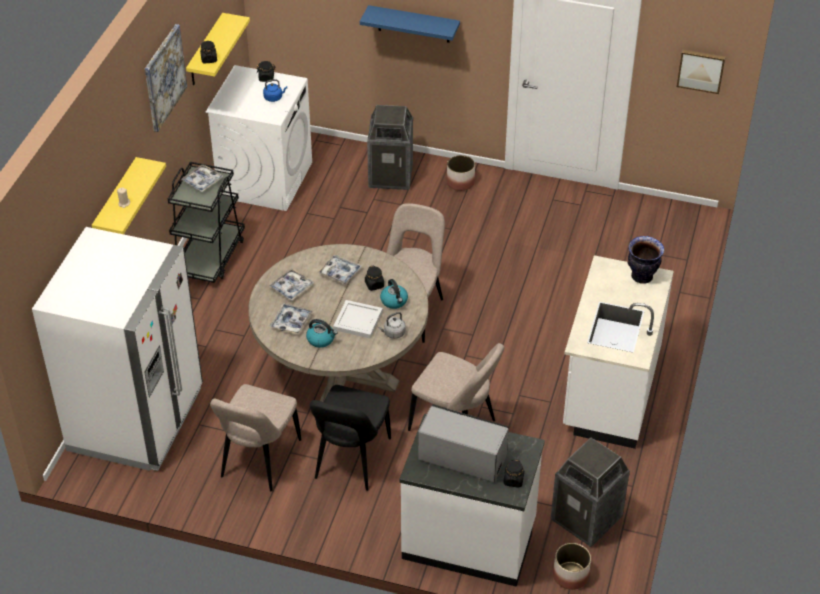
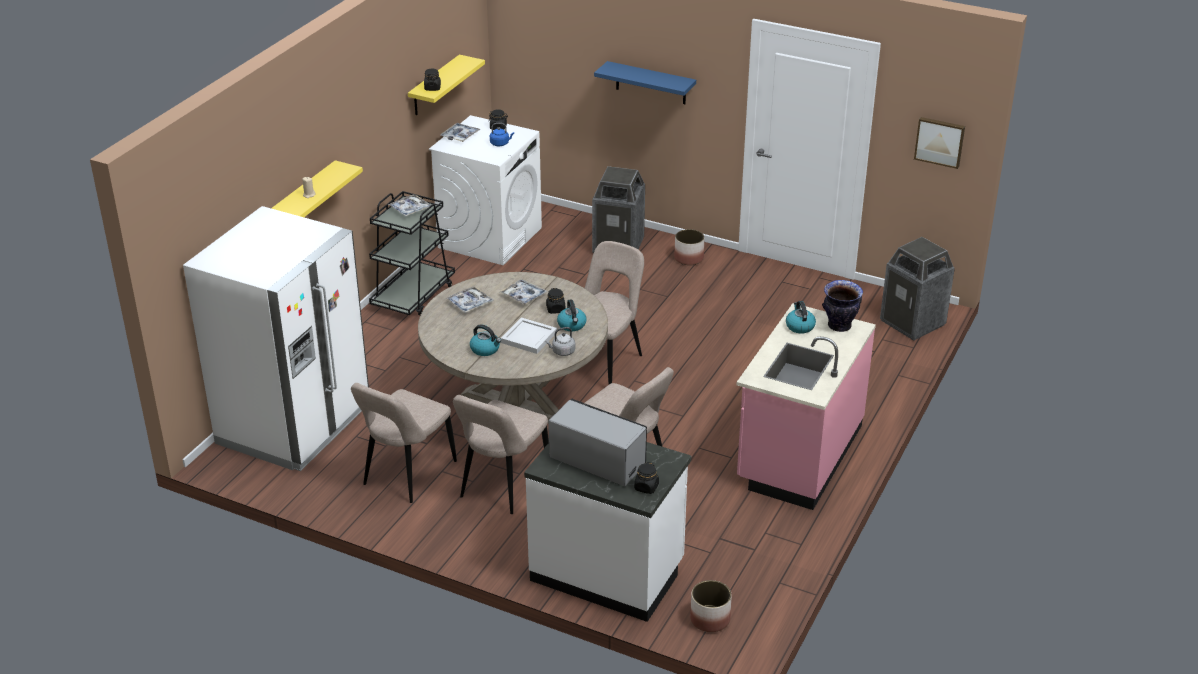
camera: 10 degrees right, 10 degrees down
picture [145,24,187,132] -> none
tray [270,303,313,335] -> tray moved to [440,123,480,142]
black chair [310,385,391,491] -> beige chair [453,395,549,514]
trash can [551,438,630,547] -> trash can moved to [880,237,955,341]
white counter [563,255,674,449] -> pink counter [737,303,876,510]
none -> kettle [786,301,816,334]

